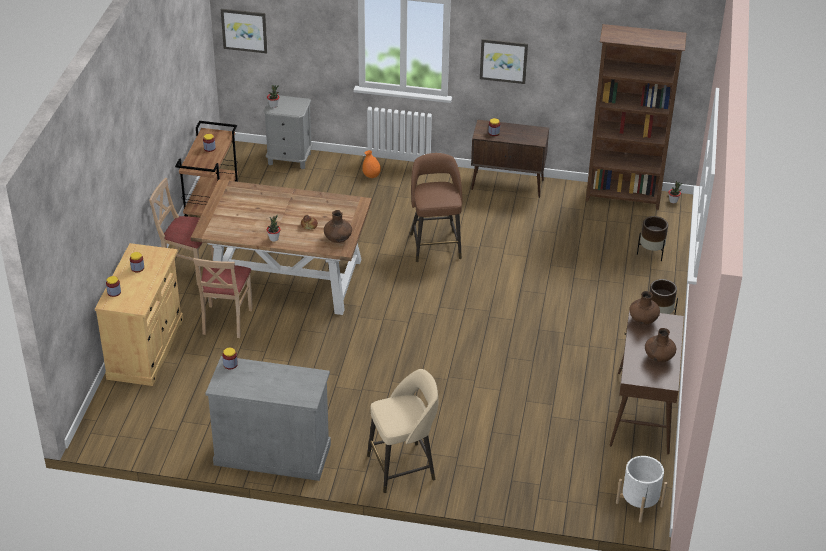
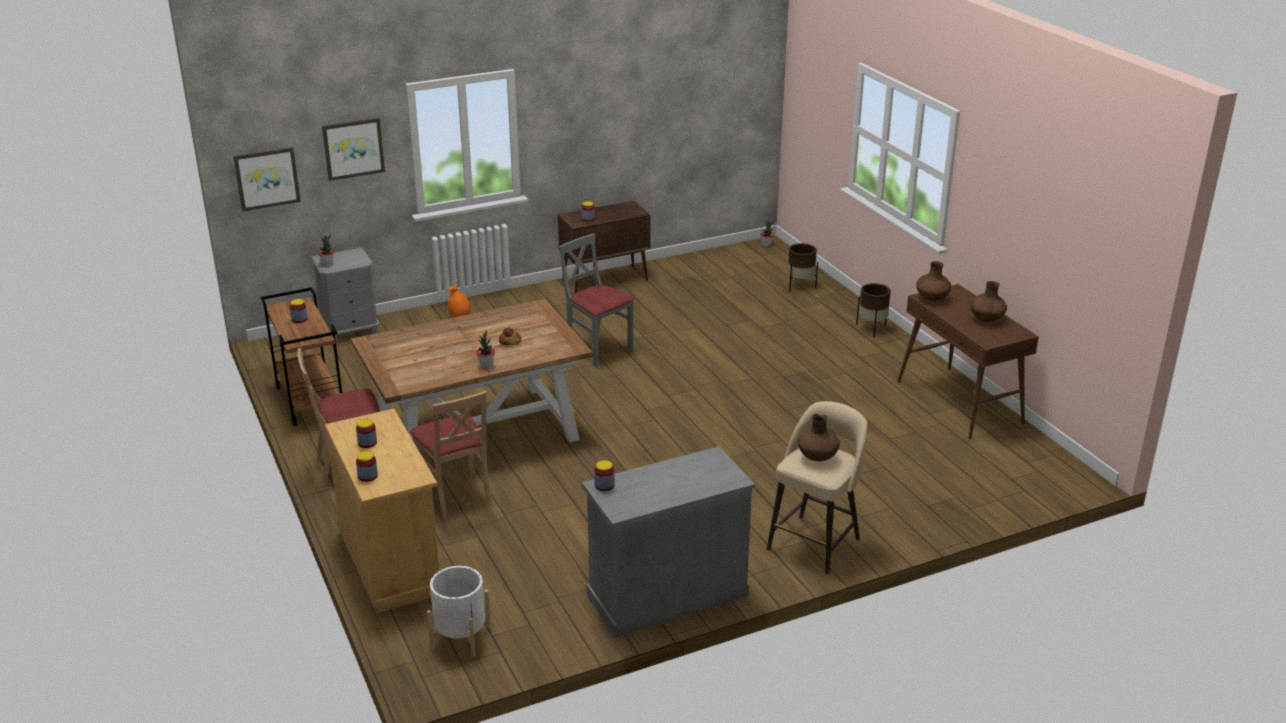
camera: 35 degrees left, 10 degrees down
brown vase [324,210,352,243] -> brown vase moved to [798,413,840,462]
brown stool [410,153,463,262] -> grey chair [559,234,635,367]
picture [480,39,528,84] -> picture moved to [322,118,385,181]
brown bookcase [586,24,686,210] -> none
white planter [616,456,667,523] -> white planter moved to [427,566,491,657]

